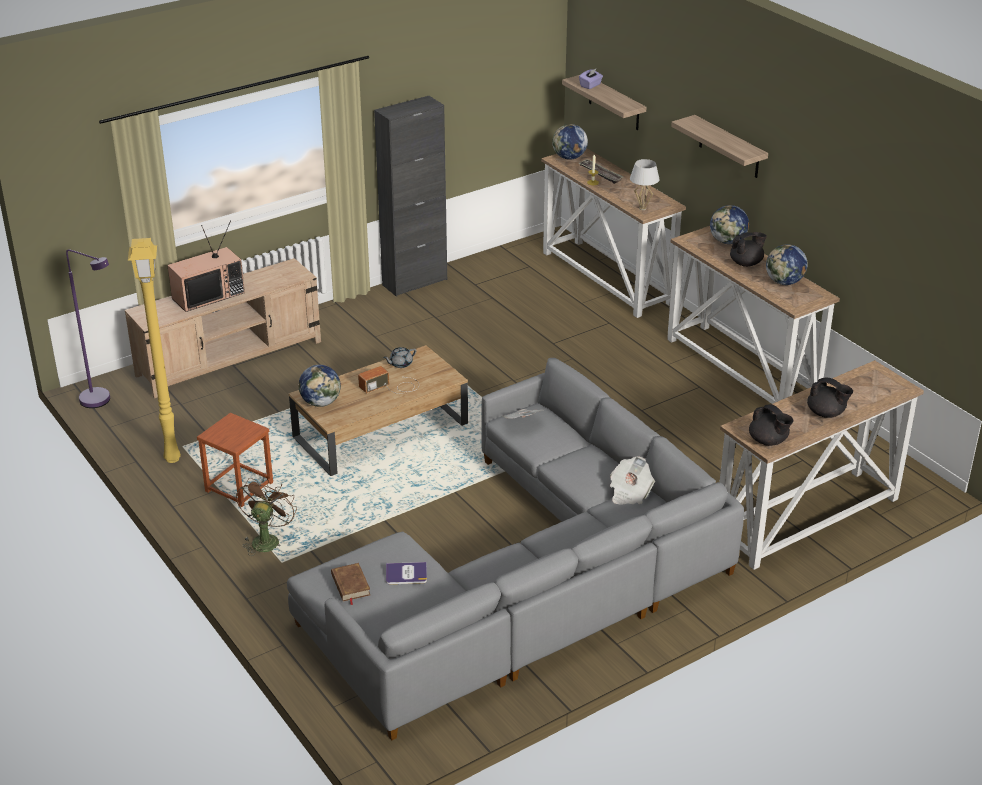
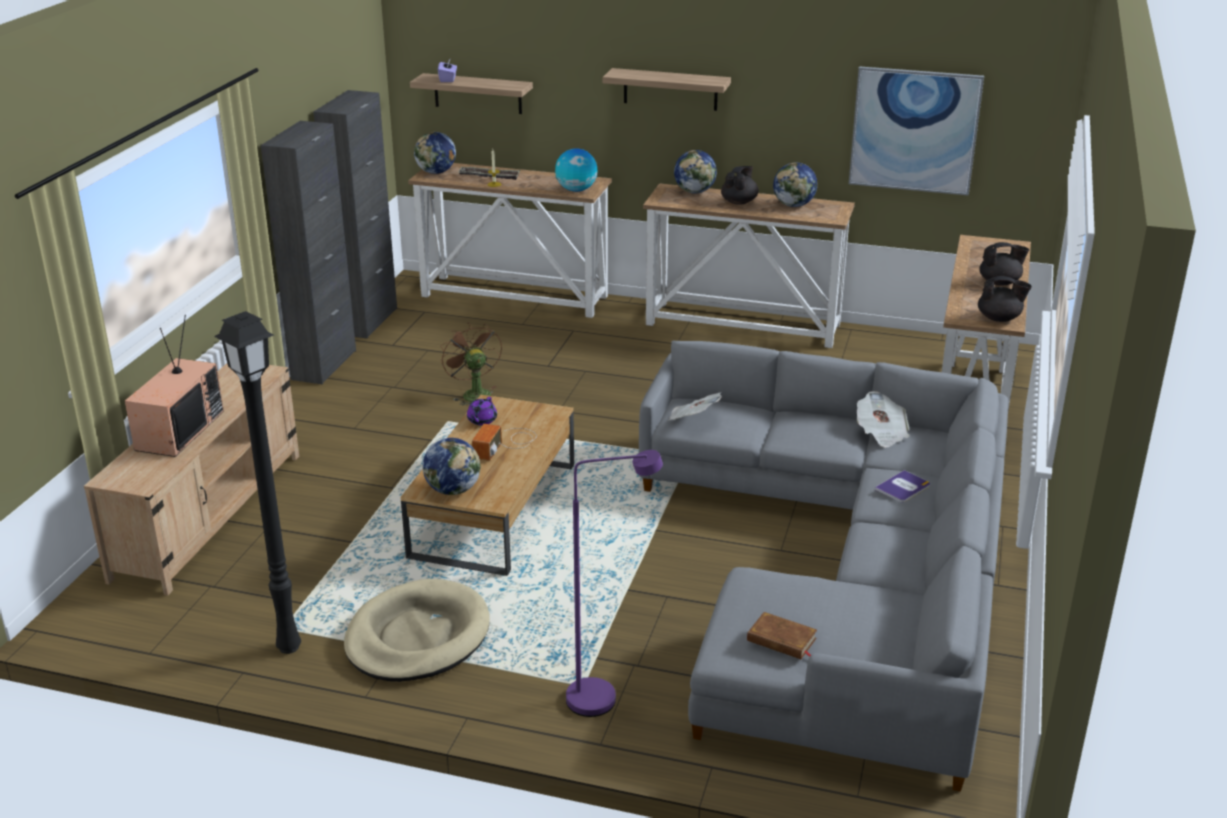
camera: 40 degrees left, 5 degrees down
purple floor lamp [66,249,110,408] -> purple floor lamp moved to [566,450,663,717]
yellow floor lamp [128,238,181,463] -> black floor lamp [214,311,301,654]
brown stool [197,413,273,507] -> beige dog bed [344,579,490,682]
brown fan [236,477,297,556] -> brown fan moved to [440,323,502,405]
grey teapot [383,347,416,368] -> purple teapot [467,397,497,425]
book [386,562,427,585] -> book moved to [875,470,930,502]
white table lamp [630,159,660,210] -> globe [555,148,597,192]
none -> black cabinet [313,90,397,339]
none -> picture [849,66,984,196]

